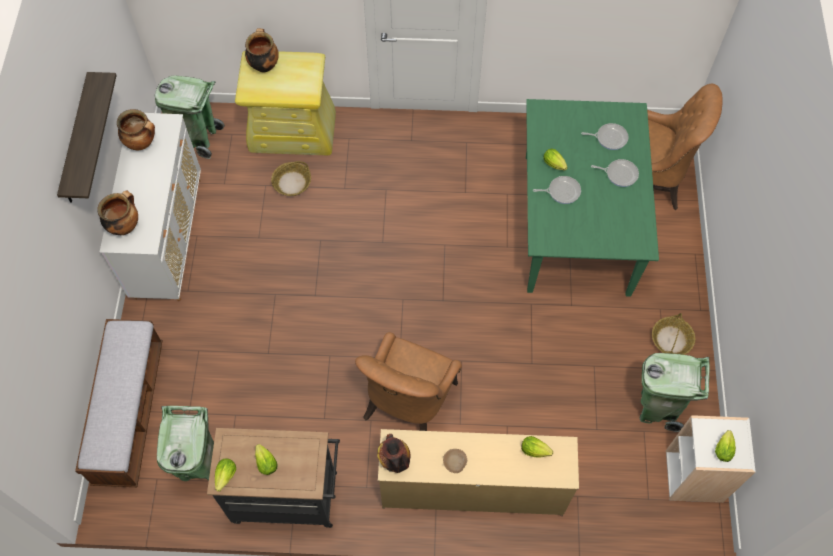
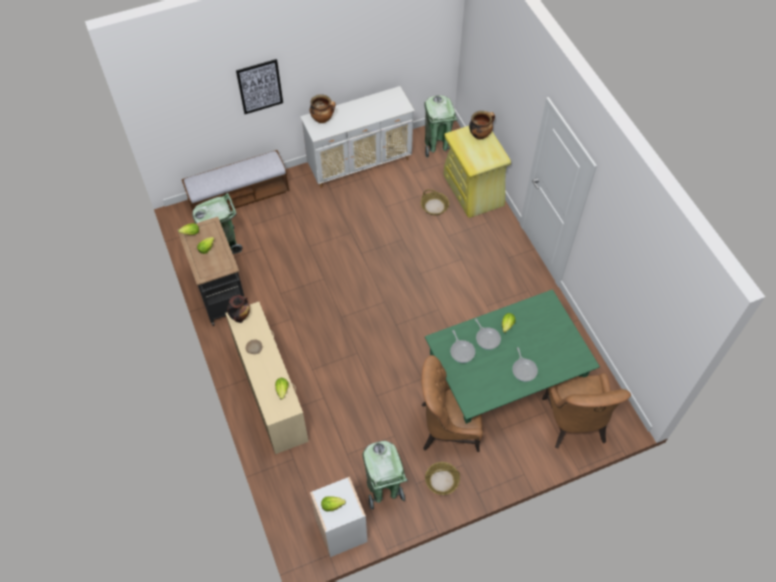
camera: 65 degrees right, 5 degrees down
shelf [57,72,117,203] -> none
cooking pot [117,109,155,151] -> none
brown chair [355,332,462,431] -> brown chair moved to [421,355,483,452]
frying pan [581,123,628,150] -> frying pan moved to [450,330,475,363]
none -> picture [236,59,283,114]

